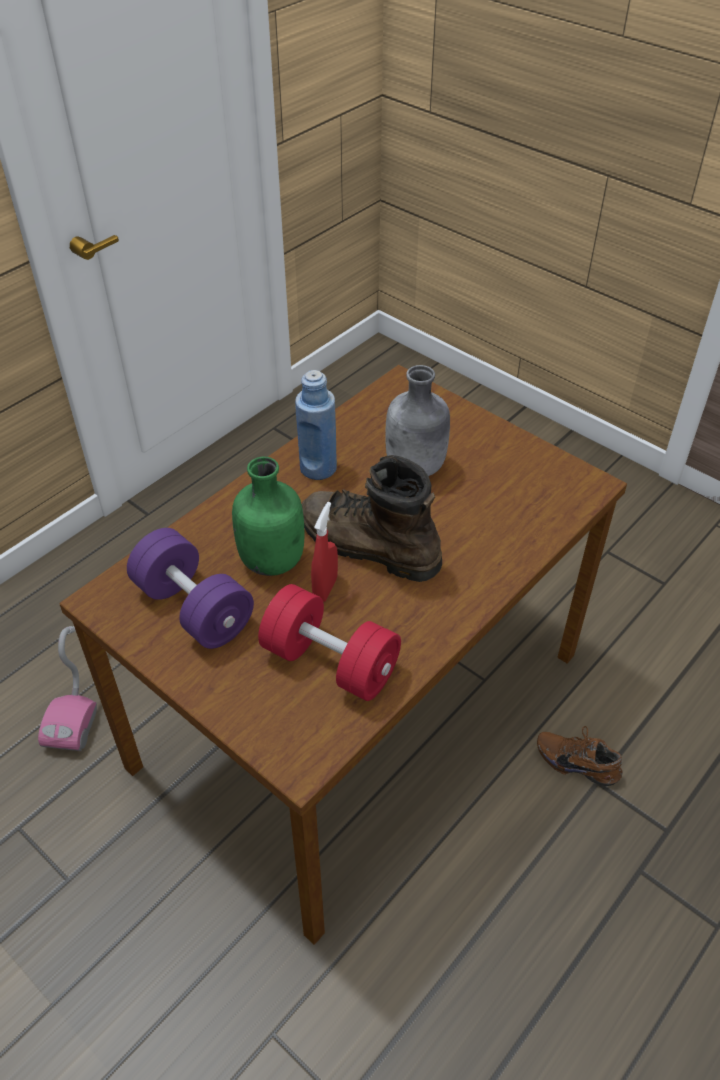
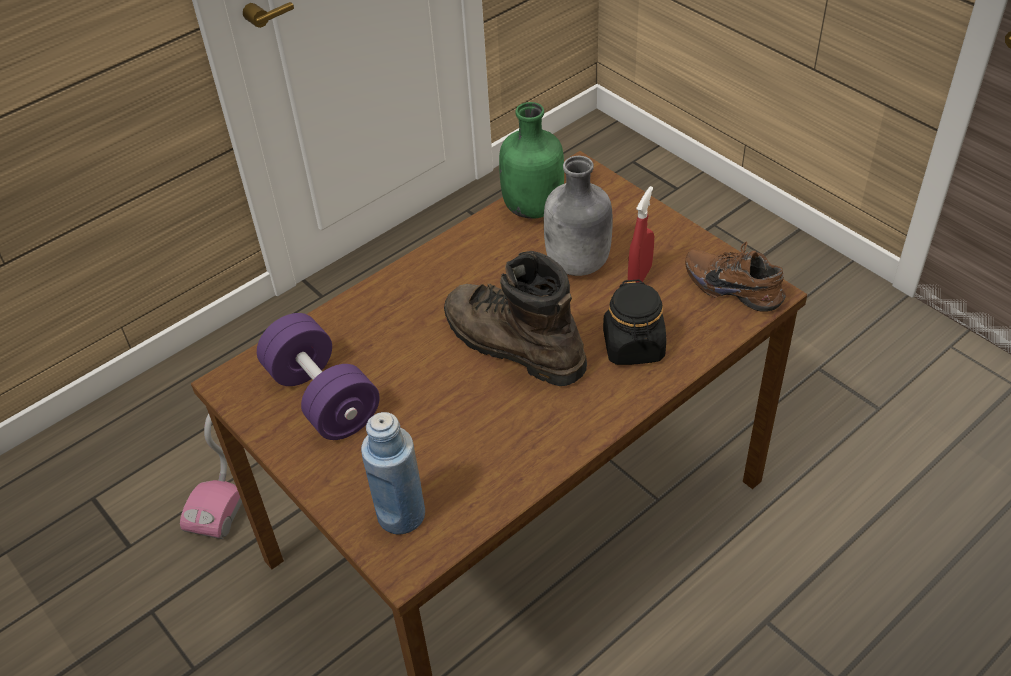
camera: 10 degrees right, 0 degrees up
green bottle [232,457,304,576] -> green bottle moved to [499,102,564,219]
red dumbbell [258,584,401,701] -> none
blue bottle [295,370,337,480] -> blue bottle moved to [361,412,425,534]
red spray bottle [311,502,338,602] -> red spray bottle moved to [628,186,654,283]
brown shoe [537,726,623,786] -> brown shoe moved to [685,242,786,312]
none -> black jar [603,279,666,365]

